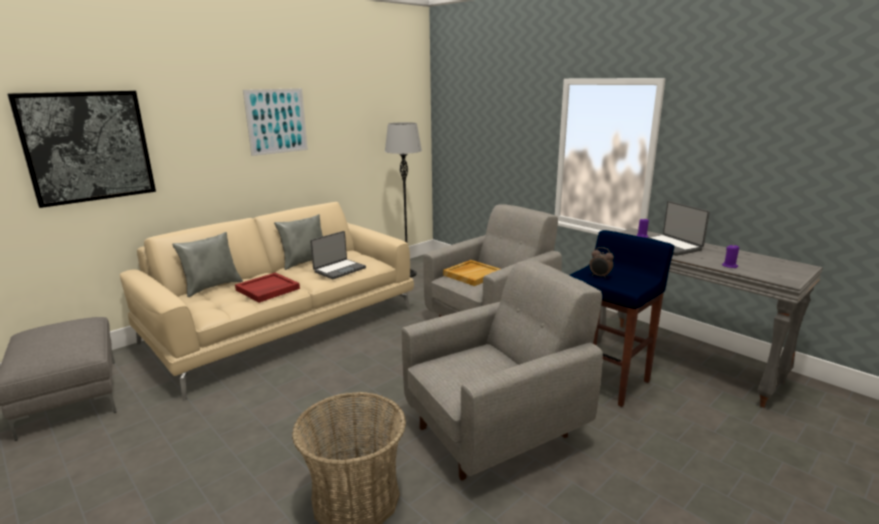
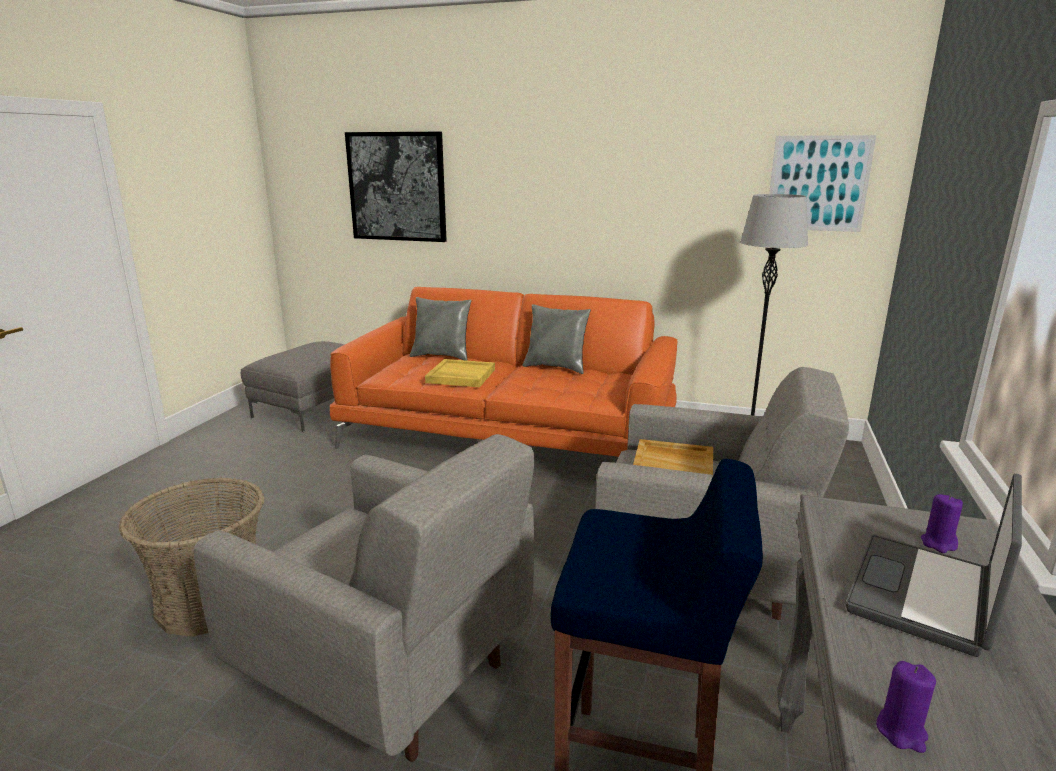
camera: 60 degrees right, 0 degrees up
beige sofa [120,202,414,401] -> orange sofa [330,287,677,457]
red tray [235,272,300,303] -> yellow tray [425,359,495,387]
picture [243,88,308,156] -> picture moved to [769,135,876,232]
laptop [310,231,366,279] -> none
alarm clock [589,247,614,279] -> none

